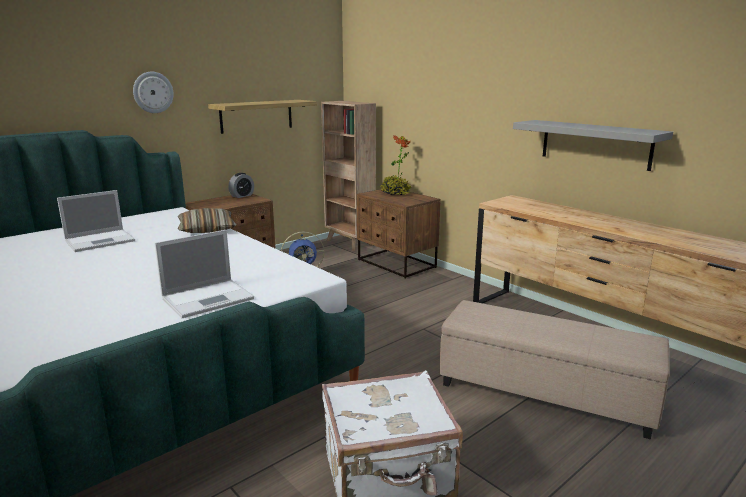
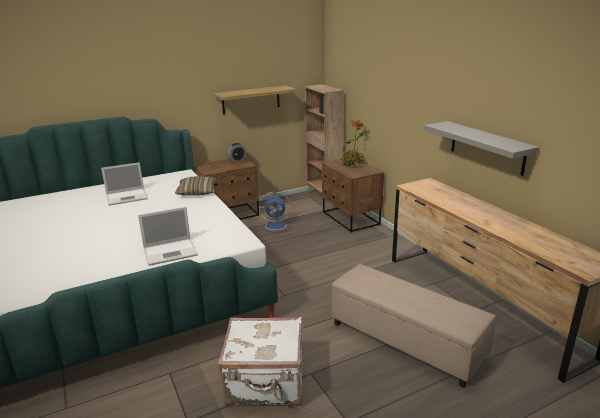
camera: 15 degrees right, 5 degrees up
wall clock [133,72,174,113] -> none

